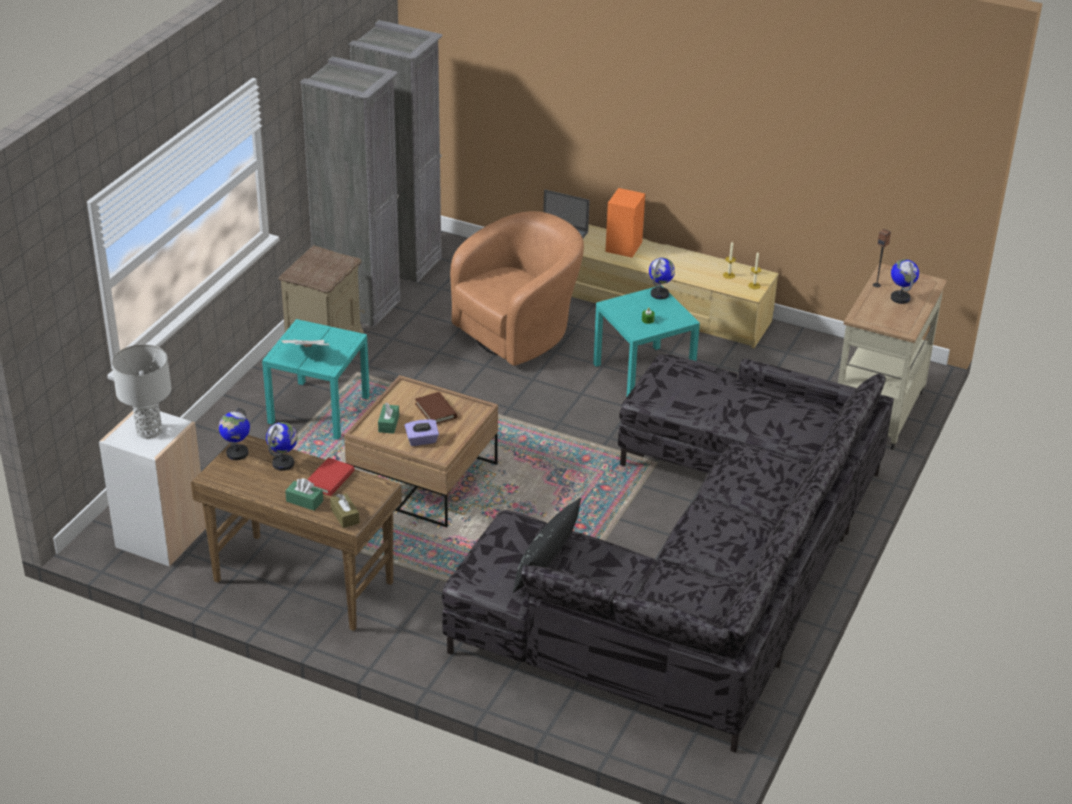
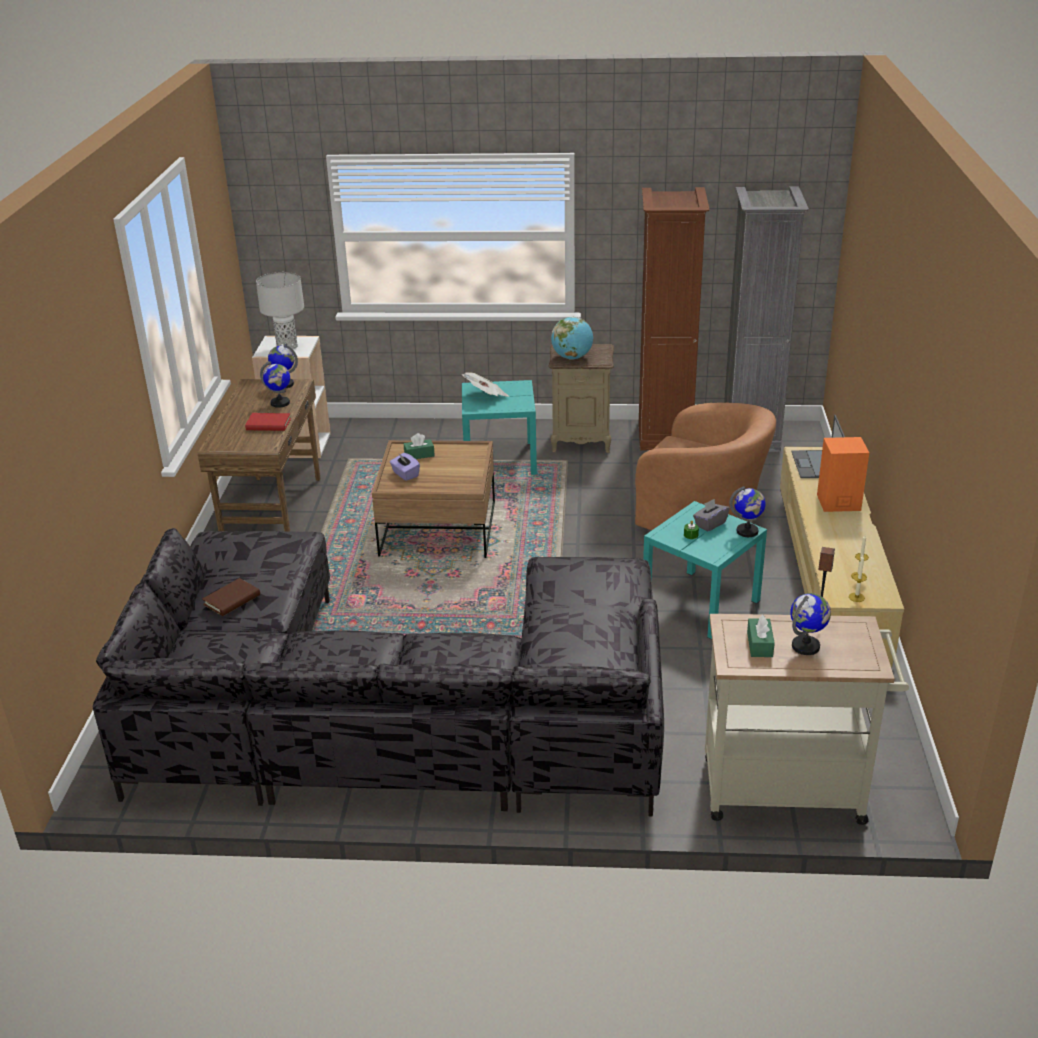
camera: 70 degrees right, 5 degrees down
green tissue box [285,478,323,511] -> green tissue box moved to [747,614,775,657]
grey cabinet [300,56,400,327] -> brown cabinet [639,187,710,451]
brown tissue box [330,493,360,528] -> none
brown book [415,392,457,424] -> brown book moved to [202,578,260,616]
black pillow [513,498,581,593] -> none
none -> globe [551,317,593,360]
none -> grey tissue box [693,499,730,531]

